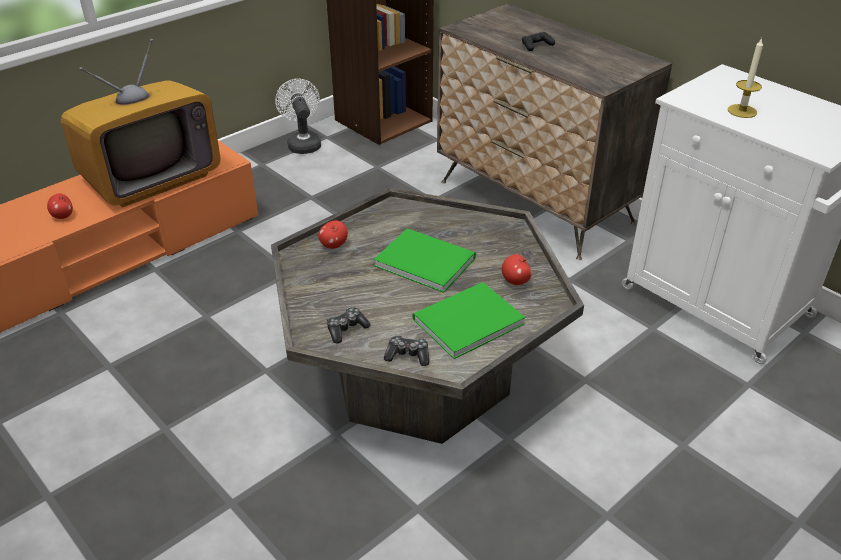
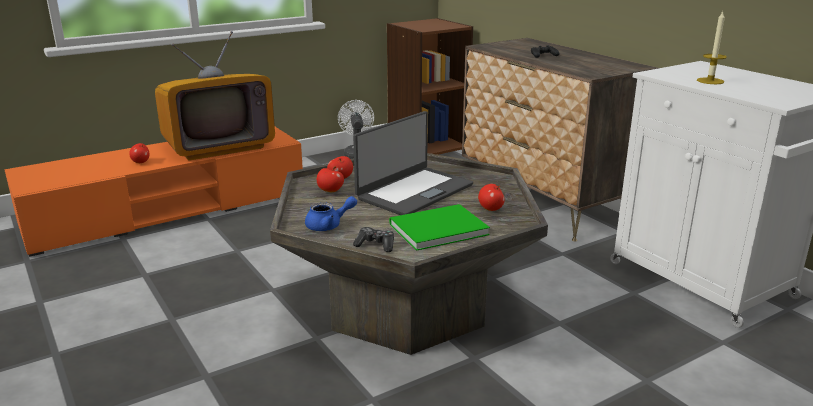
camera: 10 degrees right, 15 degrees down
game controller [327,308,371,343] -> blue teapot [305,196,357,231]
green book [374,228,476,293] -> laptop [353,111,473,215]
none -> apple [317,166,344,192]

